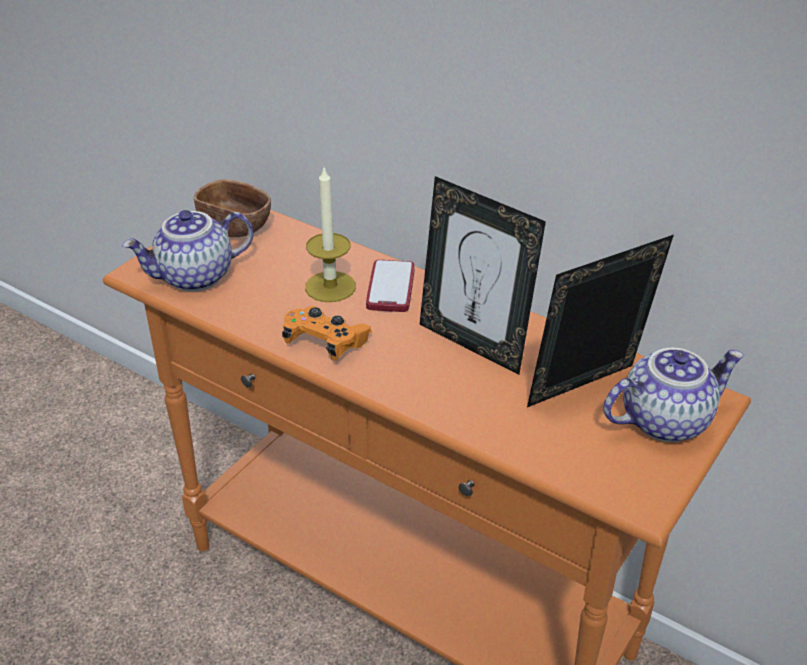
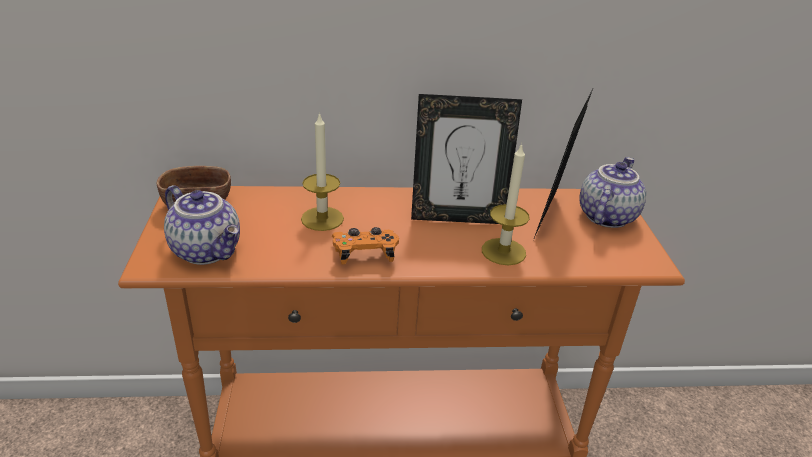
camera: 40 degrees left, 5 degrees down
teapot [122,210,253,291] -> teapot turned 75 degrees counterclockwise [164,185,240,265]
phone [366,260,415,312] -> none
none -> candle [482,143,530,265]

